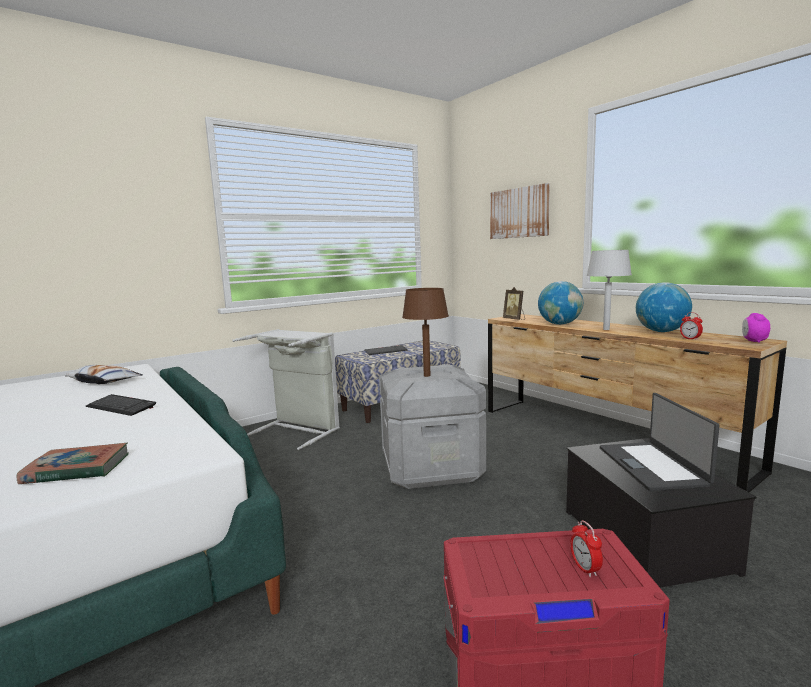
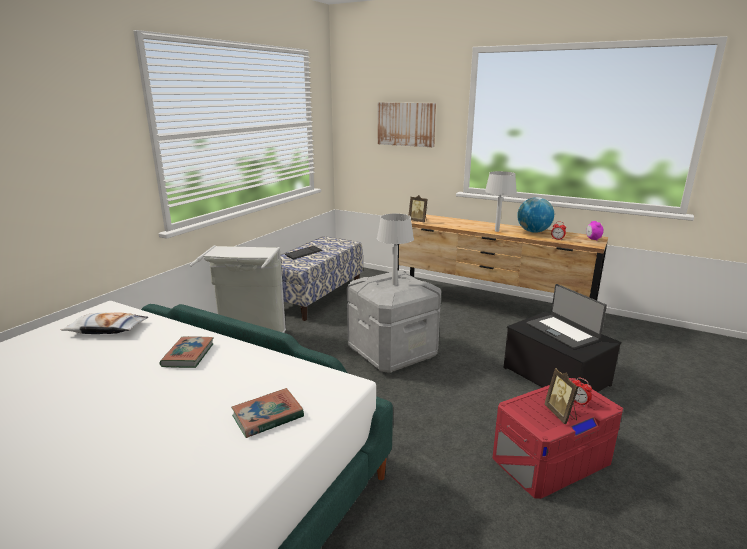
camera: 25 degrees left, 10 degrees up
keyboard [86,394,156,416] -> book [160,336,214,368]
brown table lamp [402,288,449,377] -> grey table lamp [377,214,414,285]
globe [538,281,583,325] -> none
none -> picture frame [544,368,578,424]

